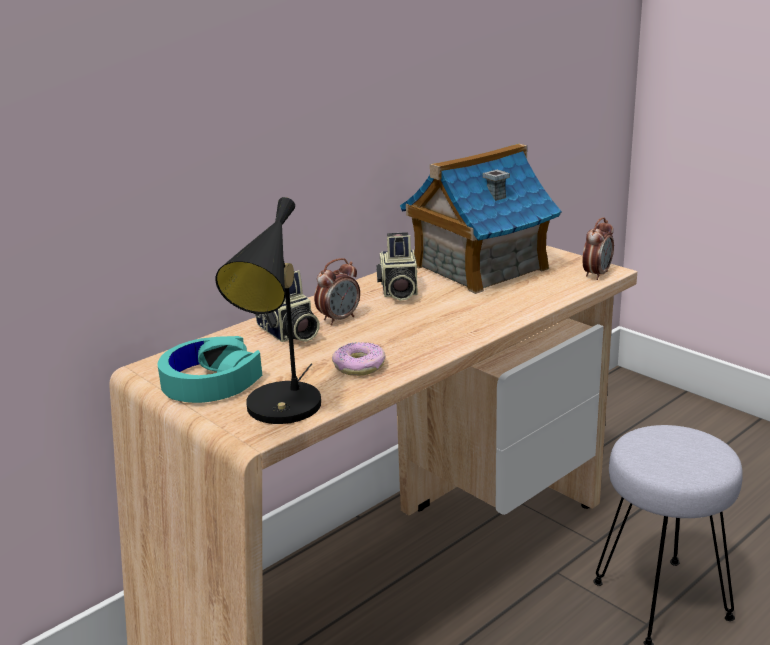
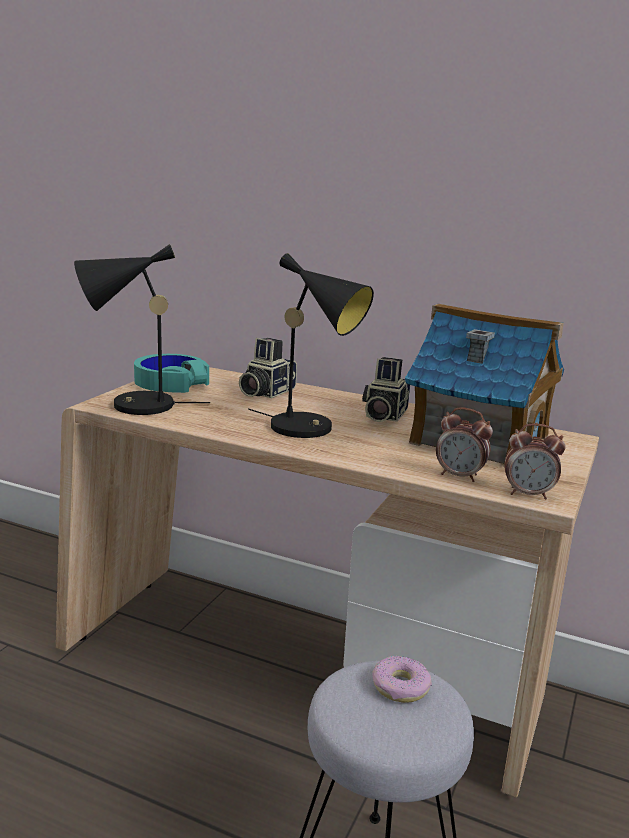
camera: 65 degrees right, 5 degrees down
alarm clock [314,258,360,325] -> alarm clock moved to [436,408,493,482]
donut [332,342,386,376] -> donut moved to [372,655,432,703]
camera [376,232,418,301] -> camera turned 45 degrees counterclockwise [362,357,410,422]
none -> black table lamp [248,253,374,438]

